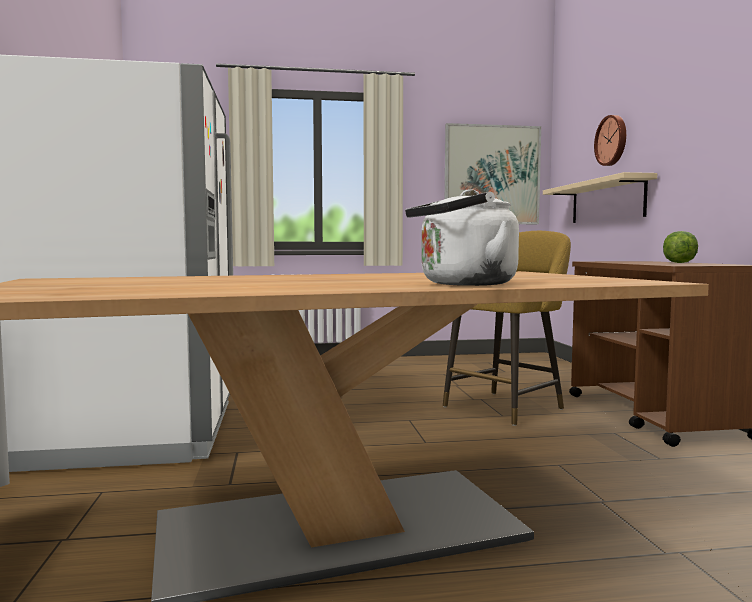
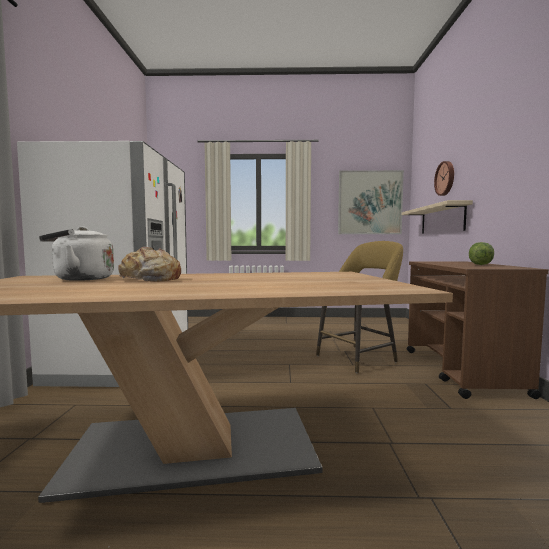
camera: 10 degrees right, 0 degrees up
white kettle [405,189,519,286] -> white kettle moved to [39,227,114,281]
none -> bread [118,247,181,282]

